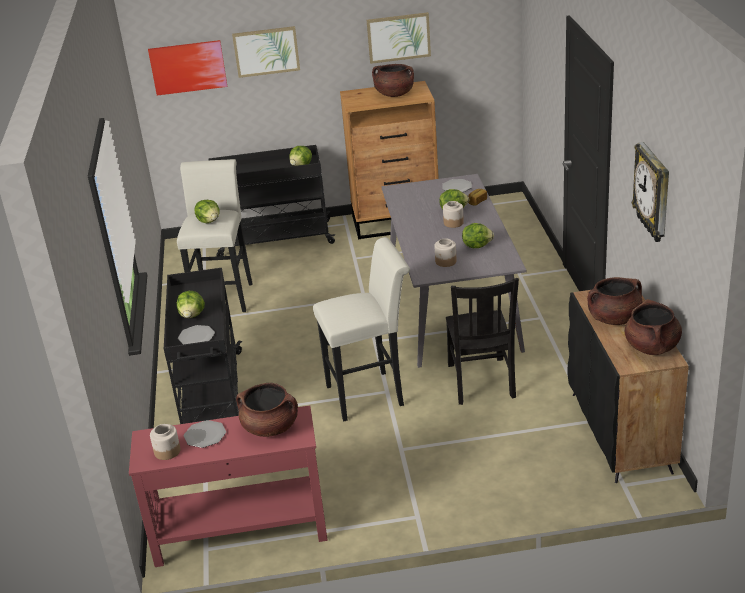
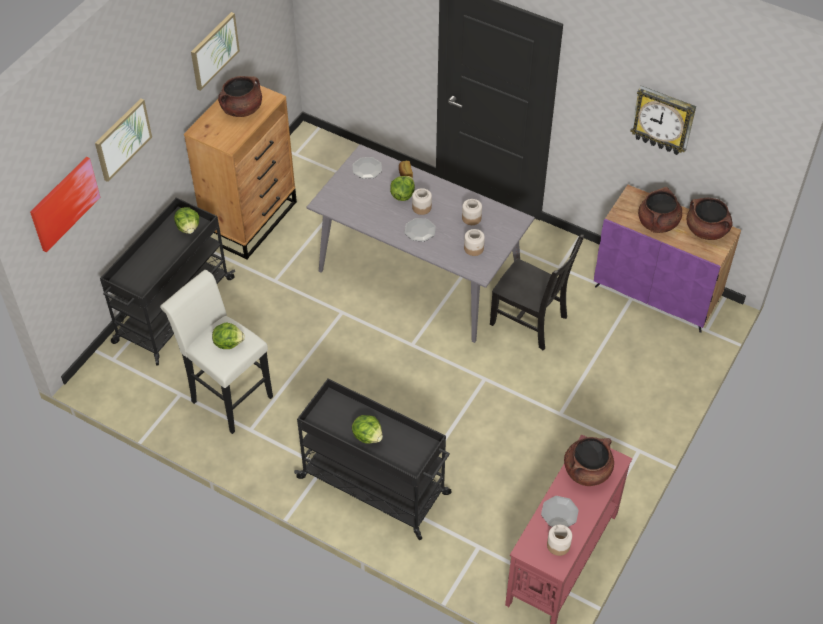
camera: 55 degrees left, 20 degrees up
plate [178,325,215,344] -> plate moved to [404,218,436,242]
white stool [313,237,410,422] -> none
lettuce [462,223,494,248] -> jar [462,199,482,225]
black cabinet [568,290,689,483] -> purple cabinet [594,185,741,333]

